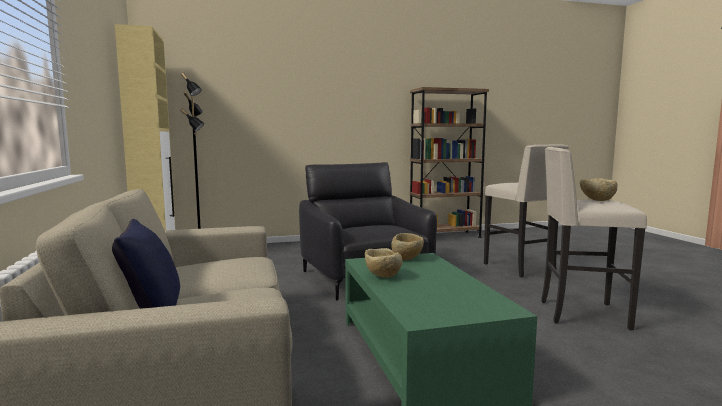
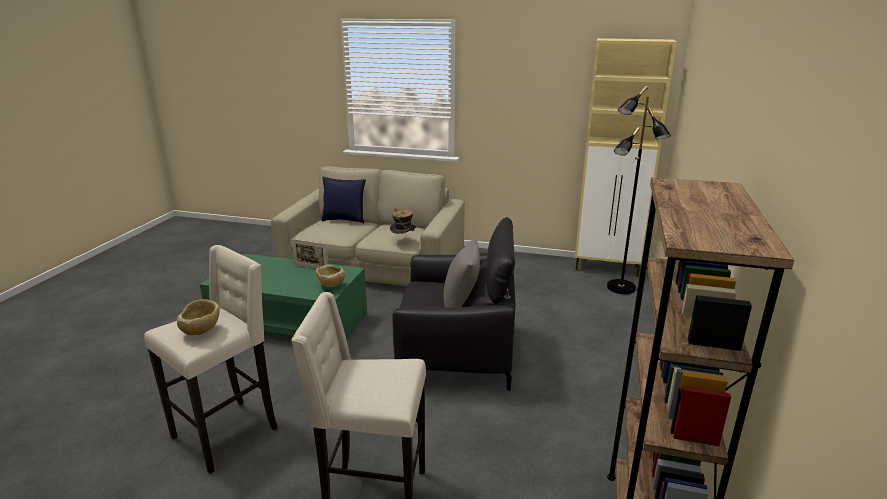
camera: 120 degrees right, 15 degrees up
beige bowl [365,248,403,278] -> picture frame [291,239,328,269]
none -> hat [390,208,416,234]
none -> grey pillow [444,238,480,308]

